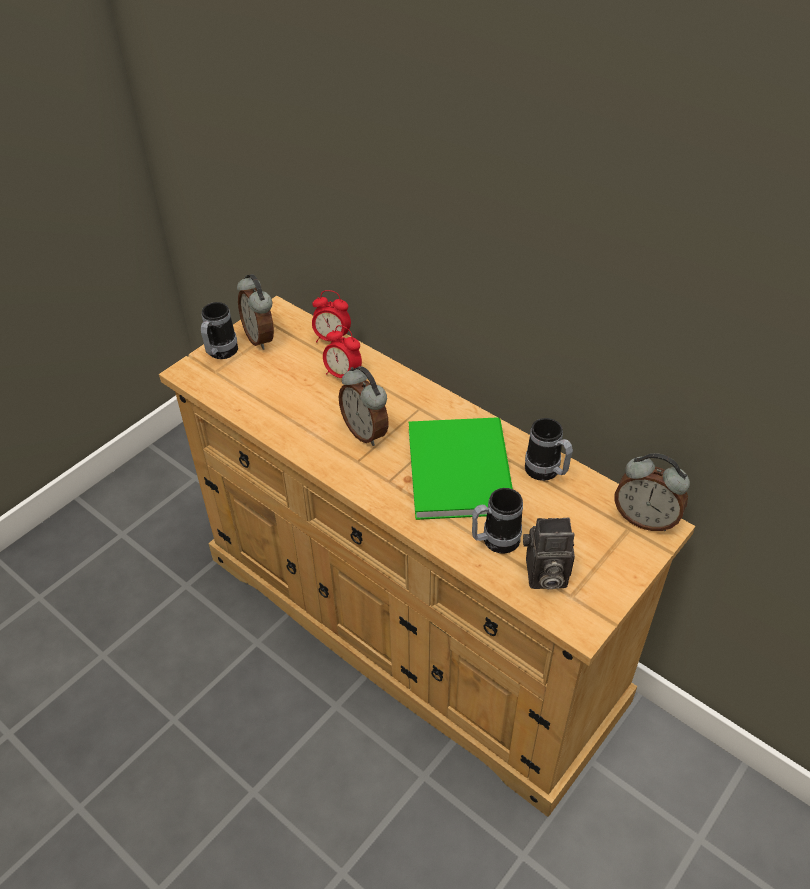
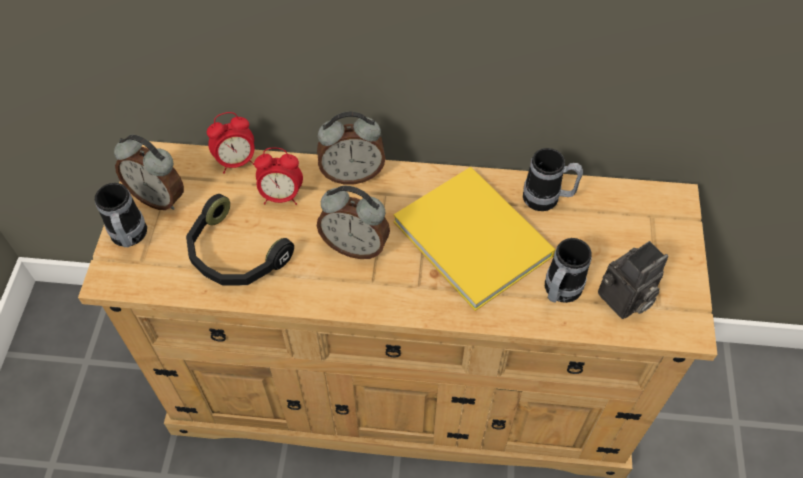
camera: 35 degrees left, 10 degrees up
green book [409,417,513,520] -> yellow book [394,167,556,311]
alarm clock [614,453,690,531] -> alarm clock moved to [317,112,385,184]
none -> black headphones [186,194,294,286]

